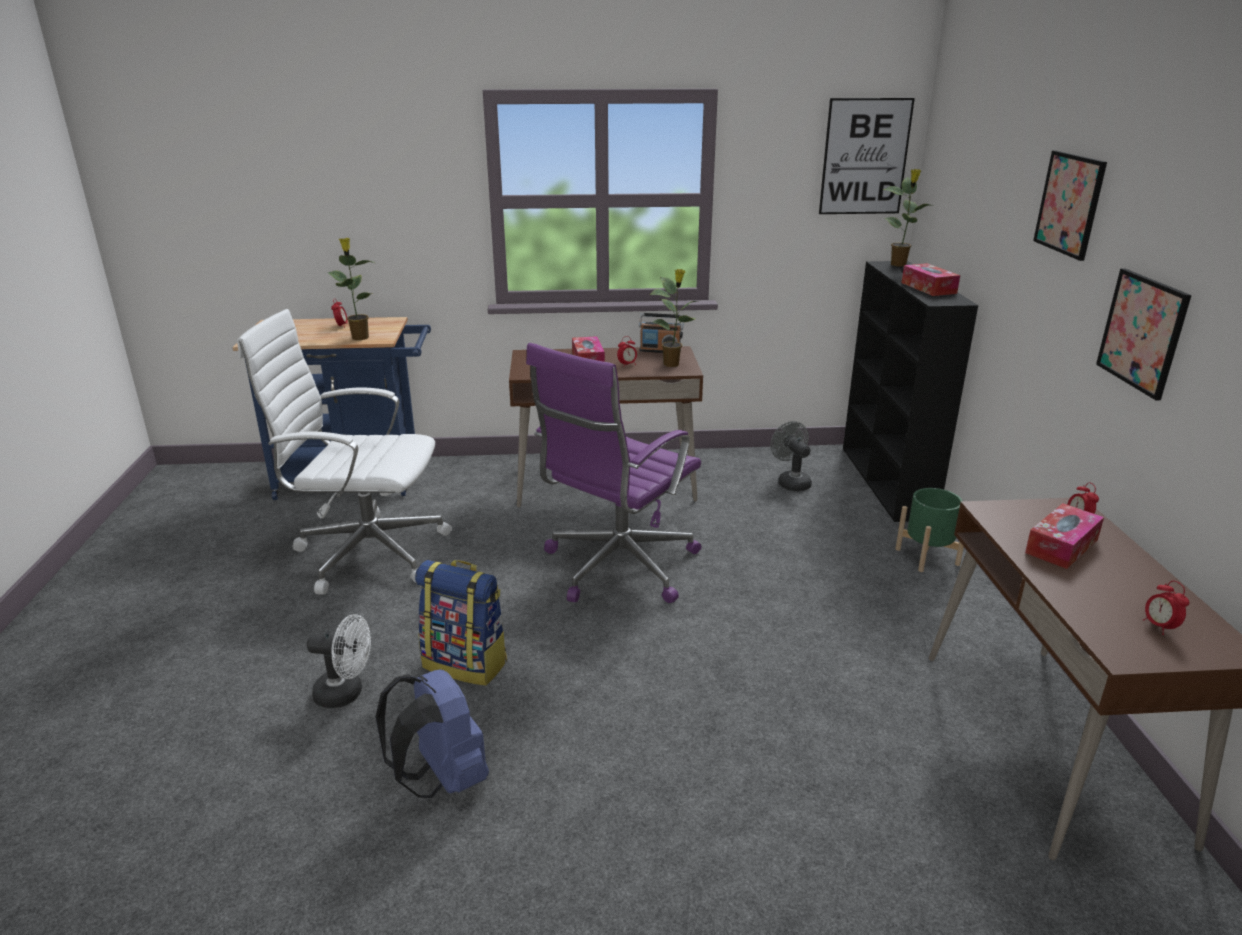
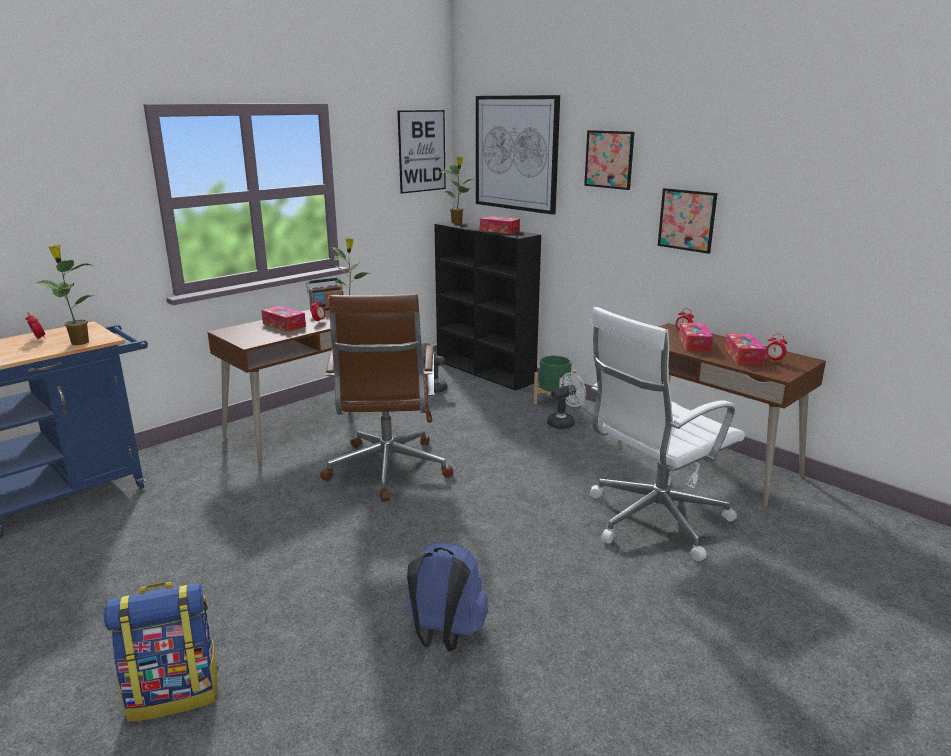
camera: 40 degrees left, 5 degrees down
white office chair [237,309,452,595] -> white office chair moved to [590,307,745,561]
white fan [307,614,371,708] -> white fan moved to [547,373,586,429]
backpack [415,560,507,686] -> backpack moved to [103,582,219,722]
purple office chair [526,343,701,603] -> brown office chair [320,294,453,502]
none -> picture [476,95,560,215]
none -> tissue box [725,333,766,365]

